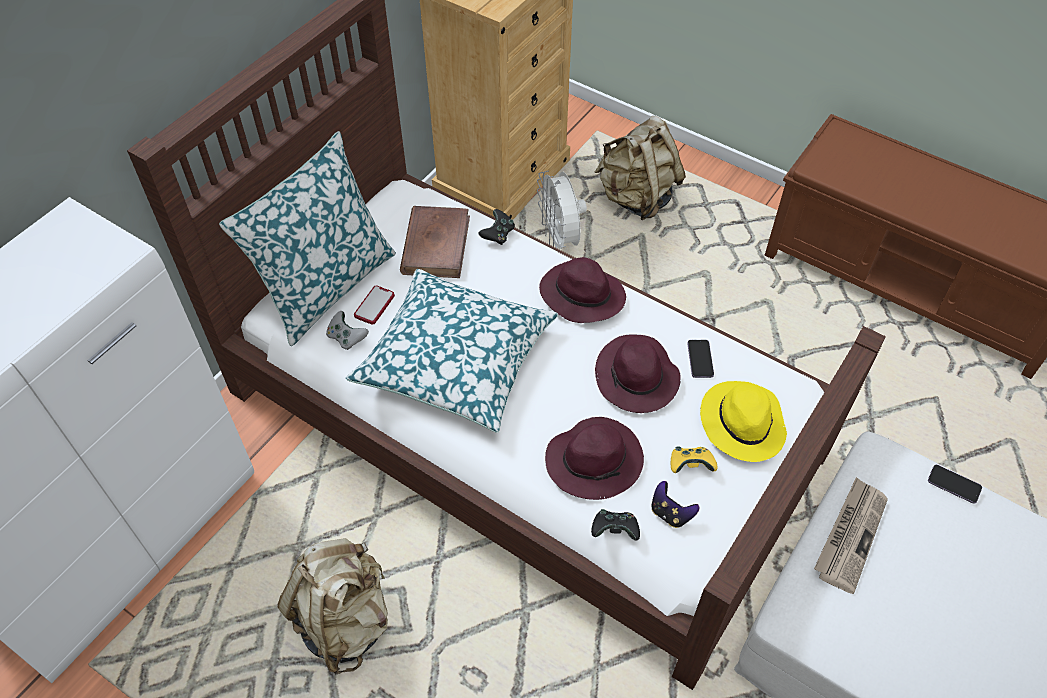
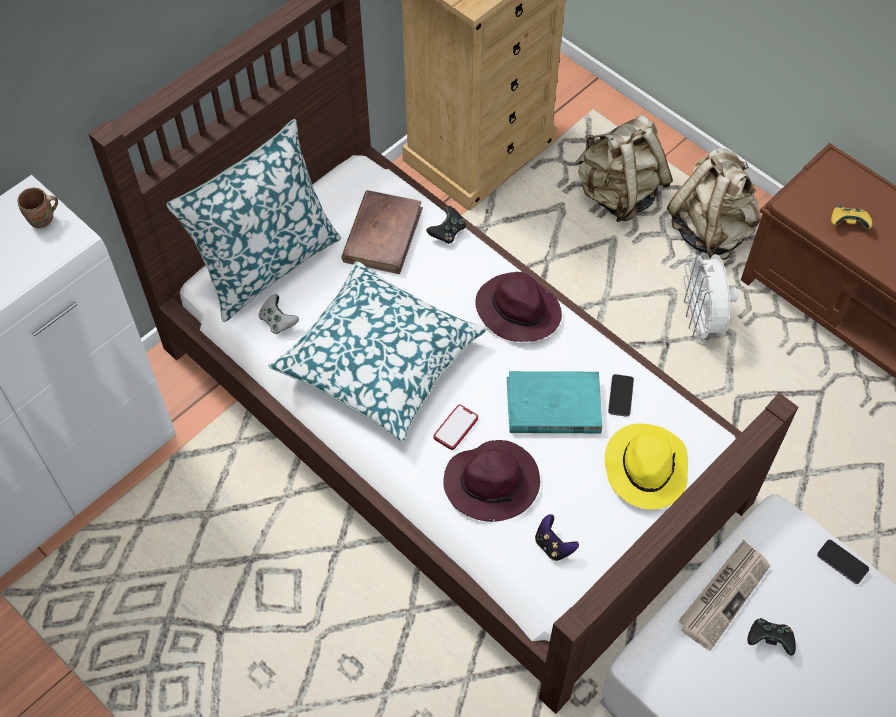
camera: 10 degrees right, 5 degrees up
beige backpack [278,538,388,675] -> beige backpack moved to [667,148,761,260]
phone [354,285,395,325] -> phone moved to [433,404,478,450]
white fan [537,170,587,249] -> white fan moved to [683,250,738,345]
black game controller [591,509,640,541] -> black game controller moved to [747,618,796,656]
purple hat [595,334,681,413] -> turquoise book [507,371,602,433]
yellow game controller [671,446,718,473] -> yellow game controller moved to [831,205,872,229]
none -> brown mug [18,188,58,229]

